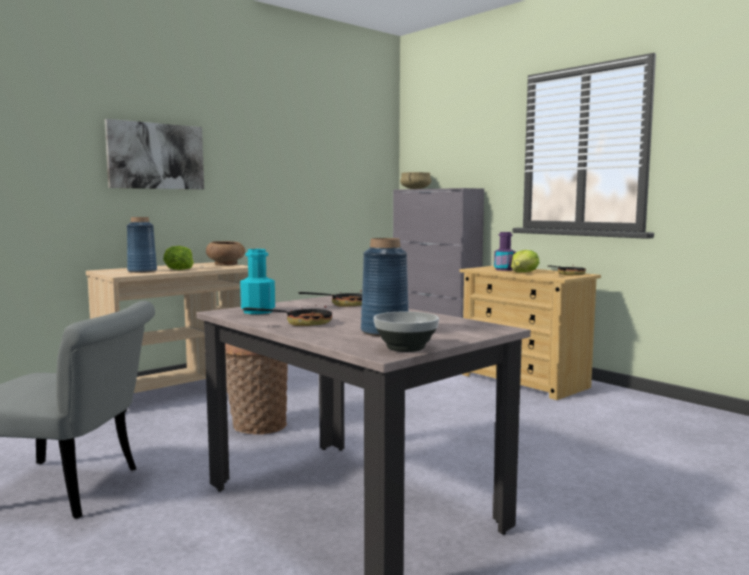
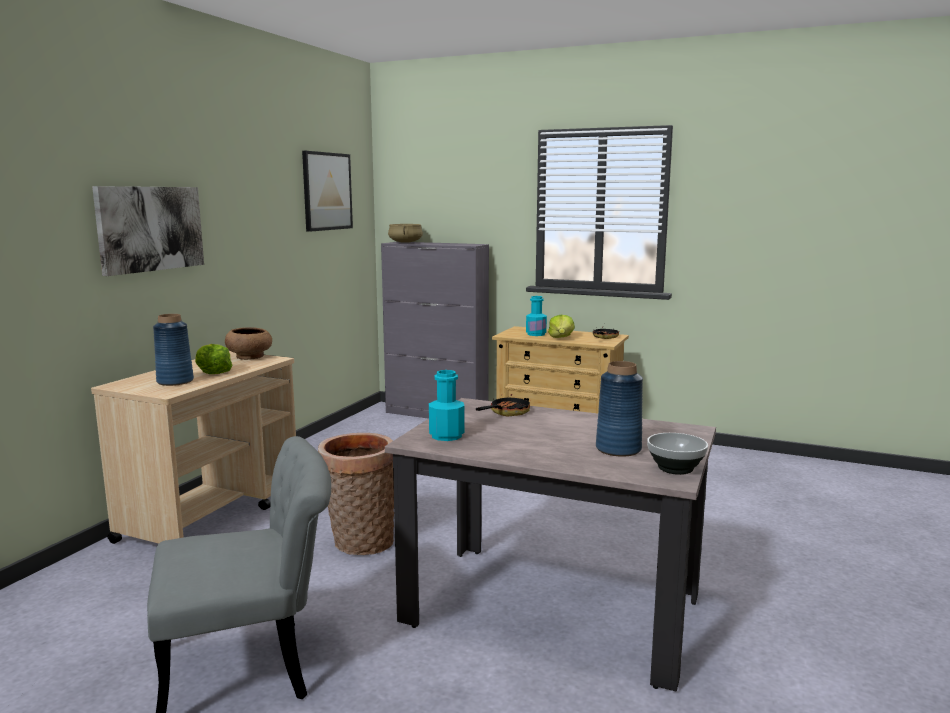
camera: 25 degrees left, 5 degrees up
frying pan [243,305,332,326] -> none
purple bottle [494,232,516,271] -> turquoise bottle [526,296,547,336]
none -> picture [302,151,353,232]

